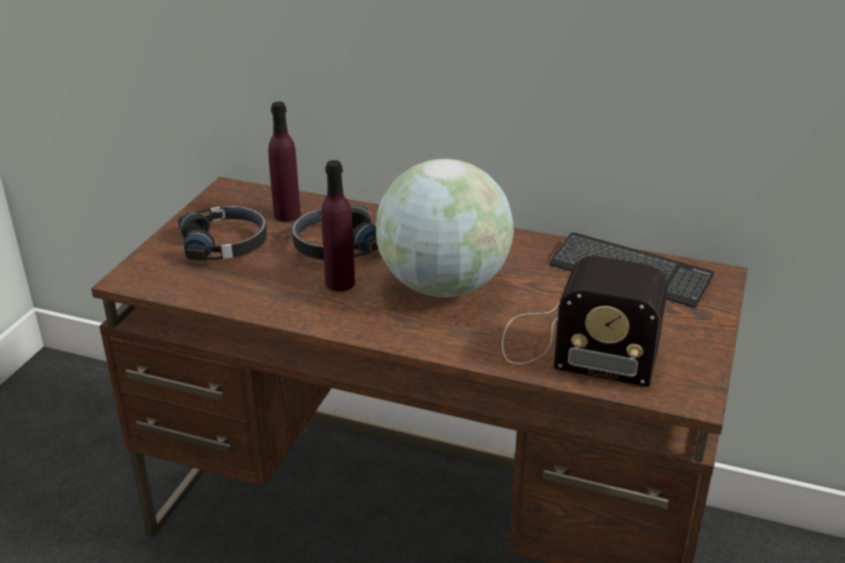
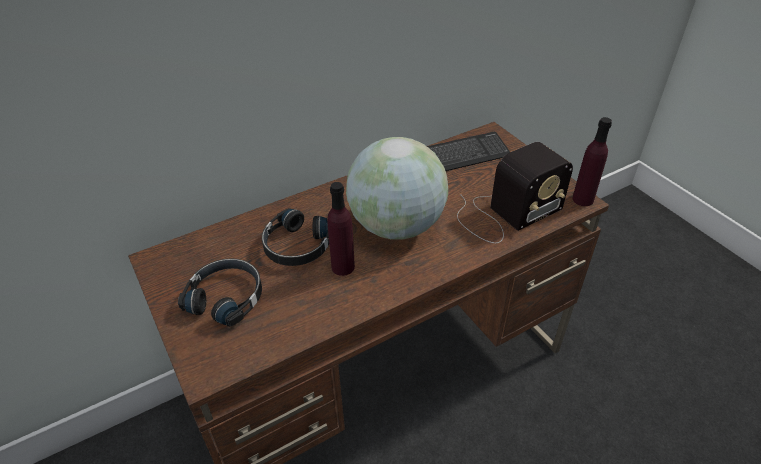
camera: 50 degrees left, 10 degrees up
purple bottle [268,102,301,222] -> purple bottle moved to [572,117,612,206]

